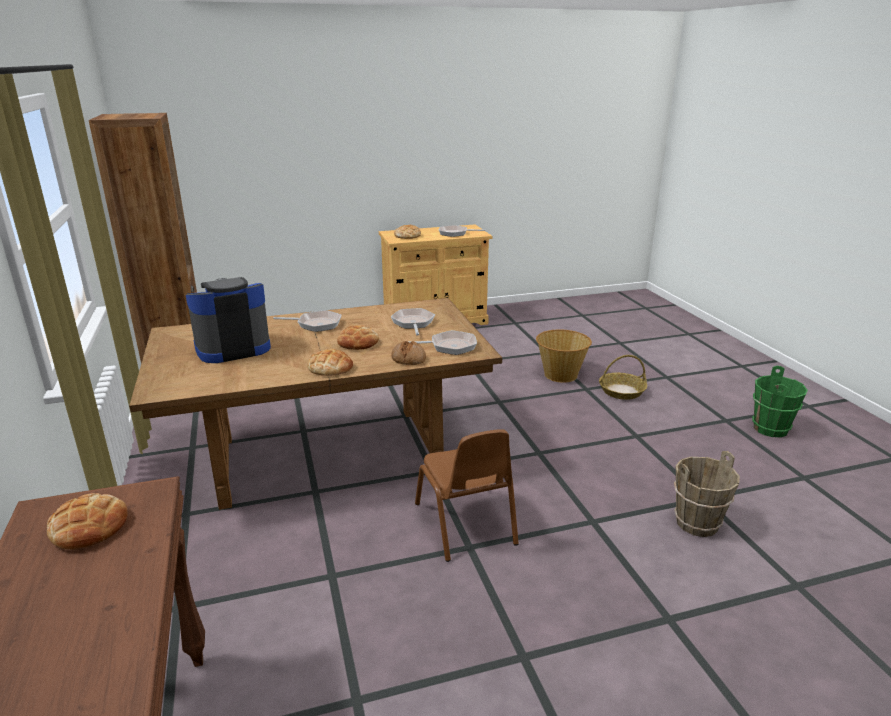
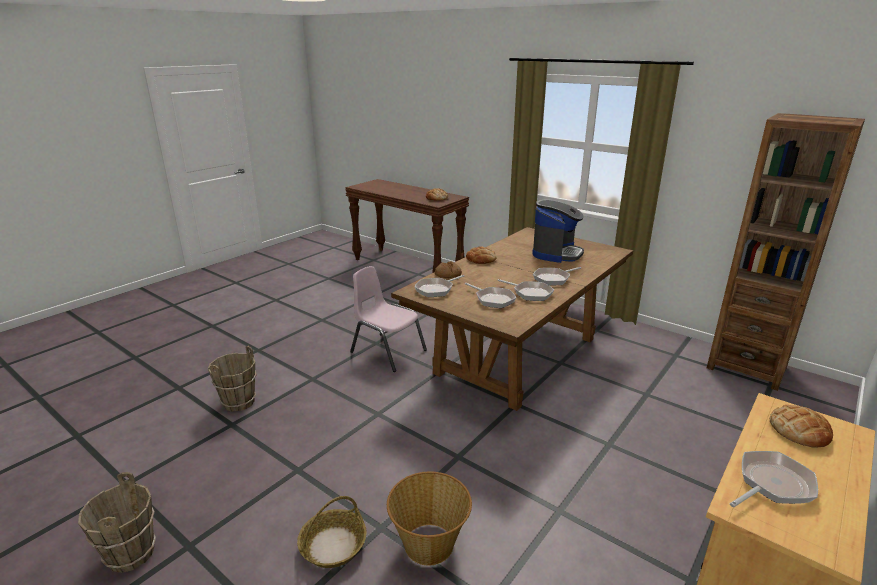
camera: 145 degrees right, 0 degrees up
bread [337,325,379,350] -> none
brown chair [415,429,519,562] -> pink chair [350,266,427,372]
green bucket [752,366,808,437] -> brown bucket [78,472,156,573]
none -> frying pan [497,279,554,301]

